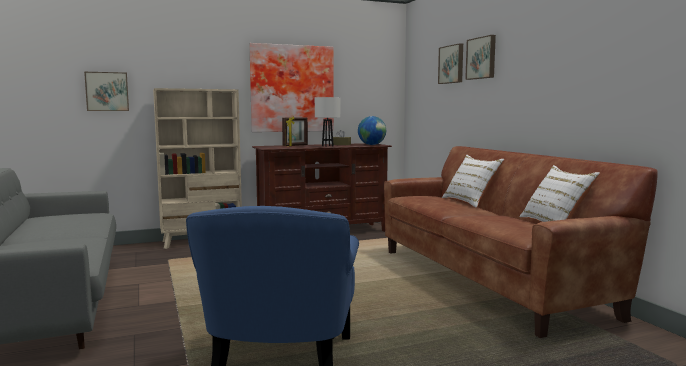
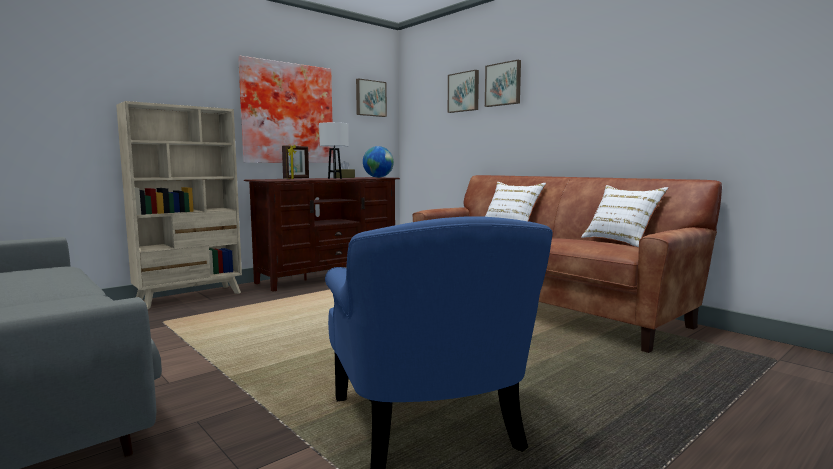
camera: 20 degrees left, 0 degrees up
picture [84,72,129,111] -> picture moved to [356,78,387,117]

